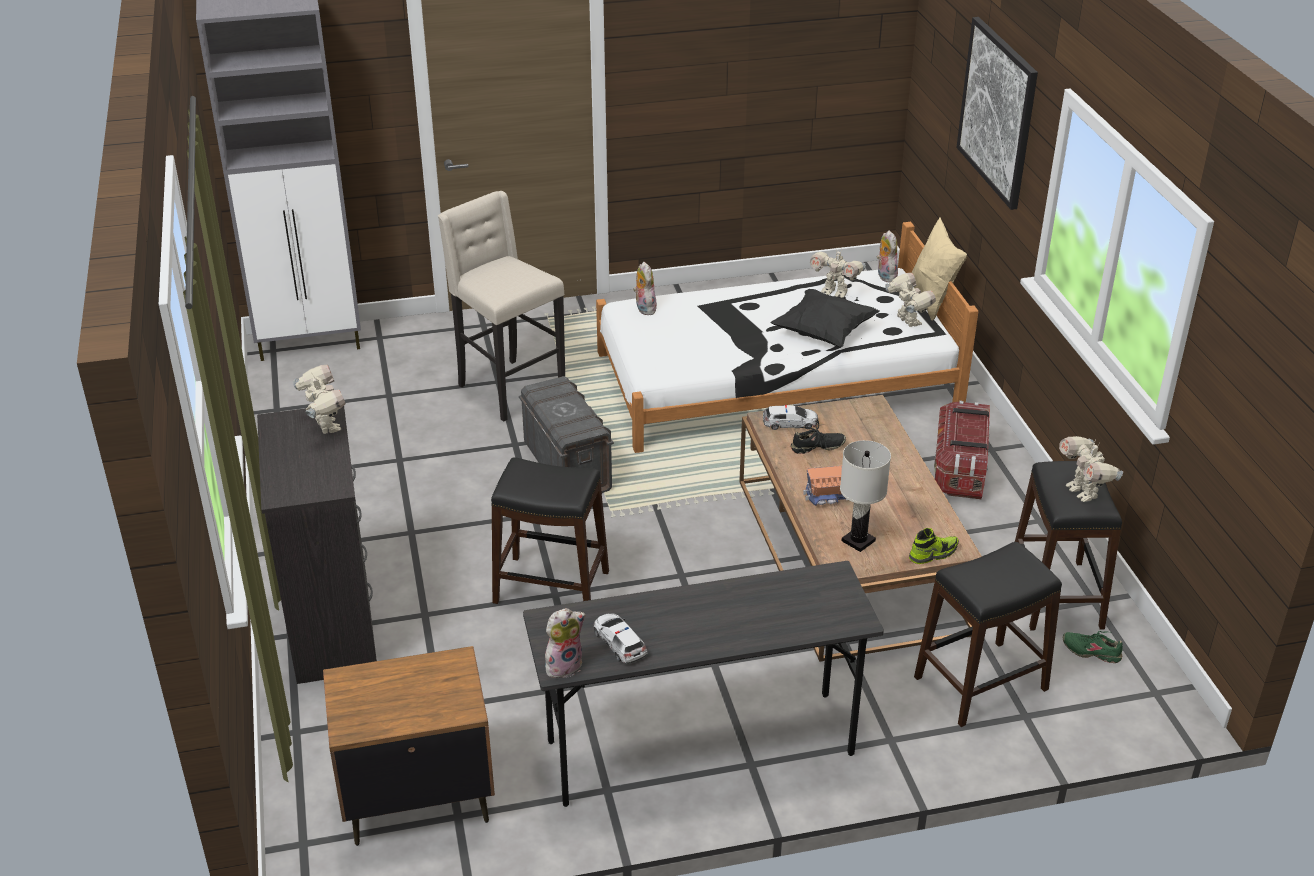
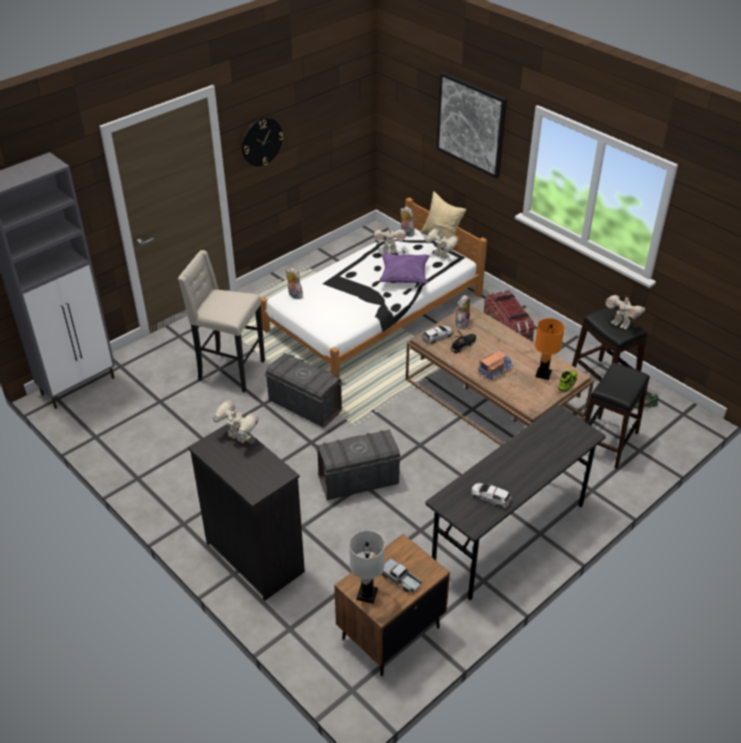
camera: 30 degrees left, 5 degrees up
black stool [491,458,609,604] -> grey storage box [316,430,402,500]
plush toy [545,608,586,678] -> plush toy moved to [455,295,470,329]
black pillow [770,289,880,348] -> purple pillow [379,254,429,284]
white table lamp [840,440,891,552] -> white table lamp moved to [349,531,385,604]
none -> wall clock [242,118,283,167]
none -> toy truck [382,559,422,592]
none -> orange table lamp [535,318,565,380]

